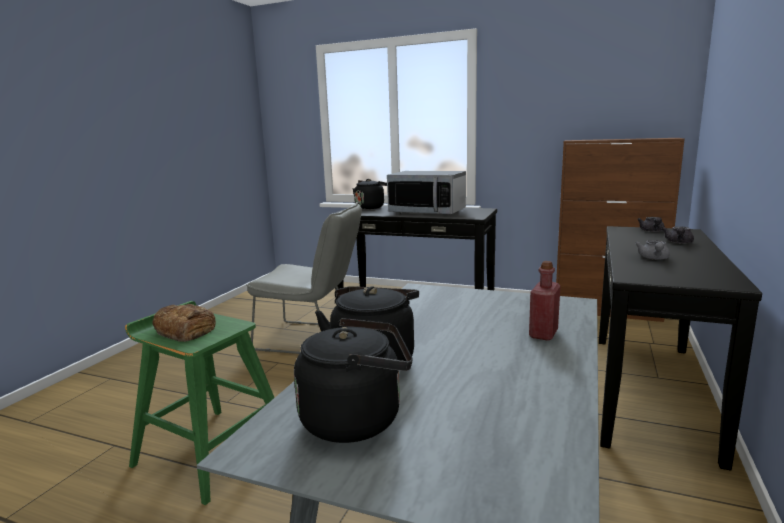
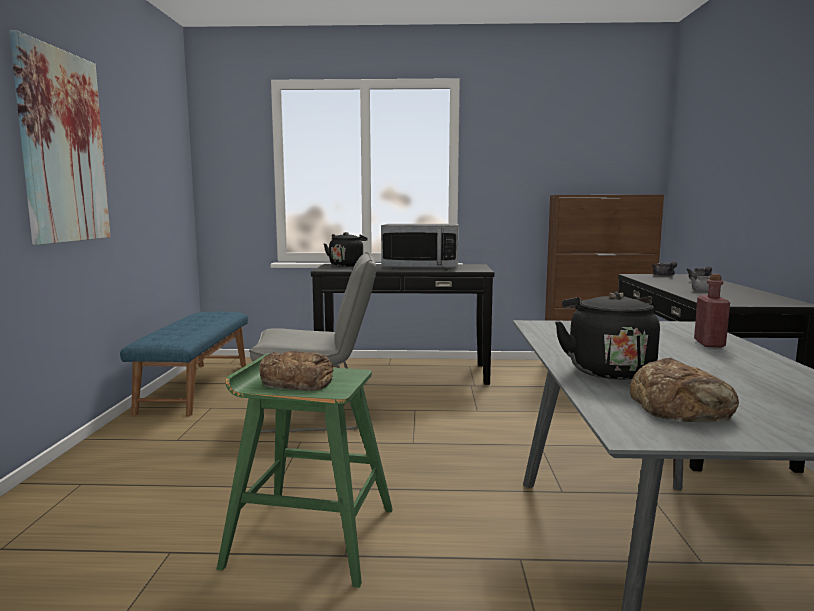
camera: 20 degrees left, 5 degrees down
black kettle [294,318,412,443] -> bread [630,358,739,422]
none -> picture [9,30,110,245]
none -> blue bench [120,312,248,416]

